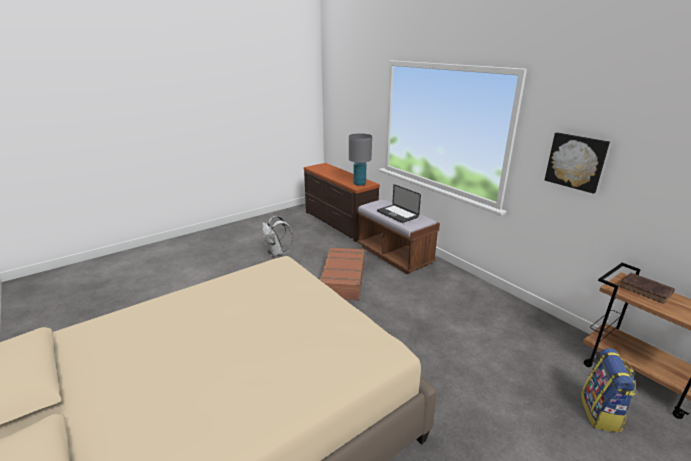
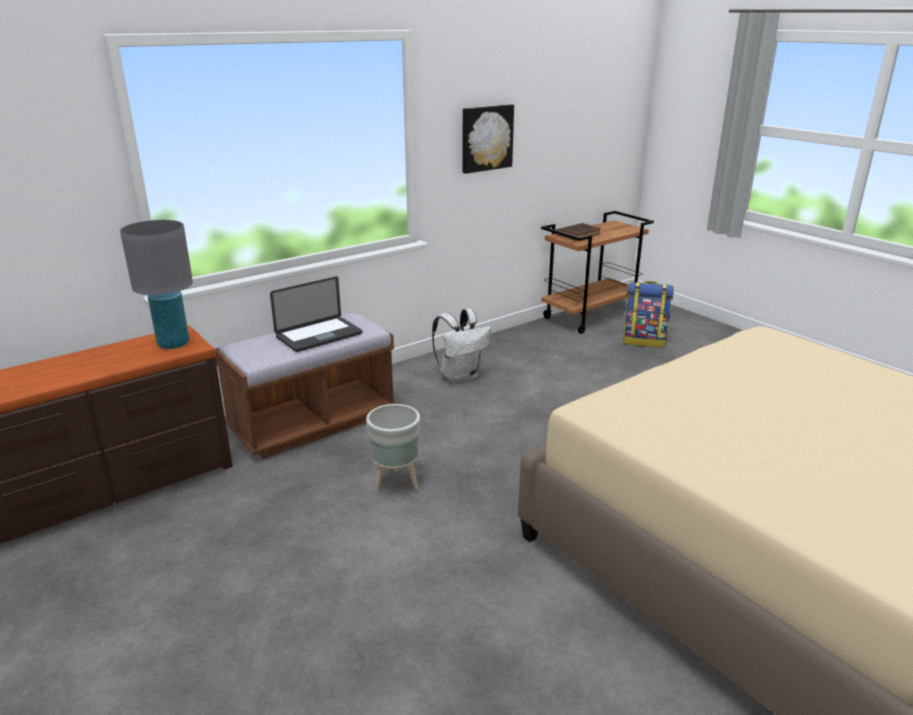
camera: 90 degrees left, 0 degrees up
white backpack [262,216,293,257] -> white backpack moved to [432,308,491,383]
brown suitcase [320,247,365,301] -> grey planter [366,404,420,493]

